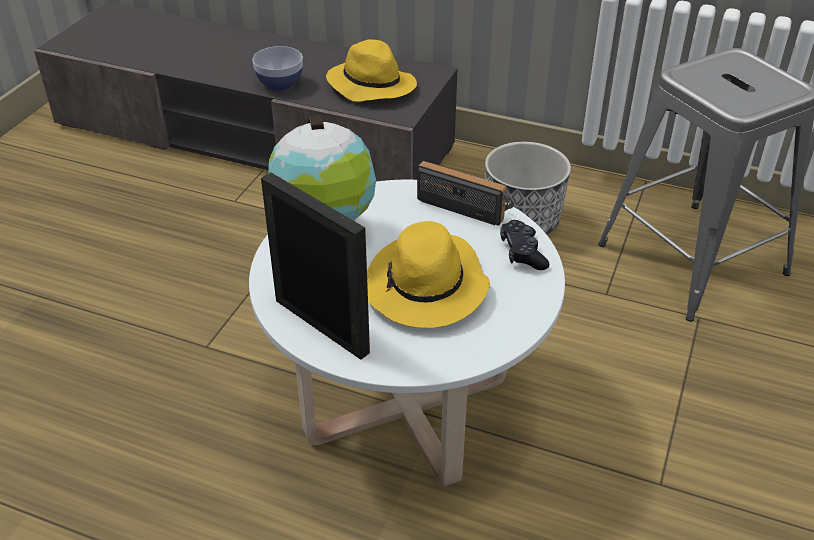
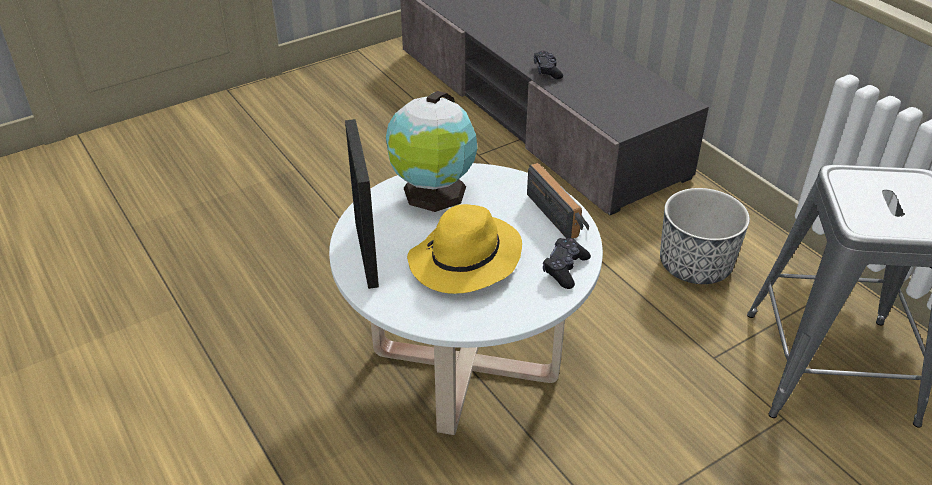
camera: 35 degrees right, 0 degrees up
bowl [252,46,303,91] -> black game controller [534,51,563,79]
yellow hat [326,39,417,102] -> none

